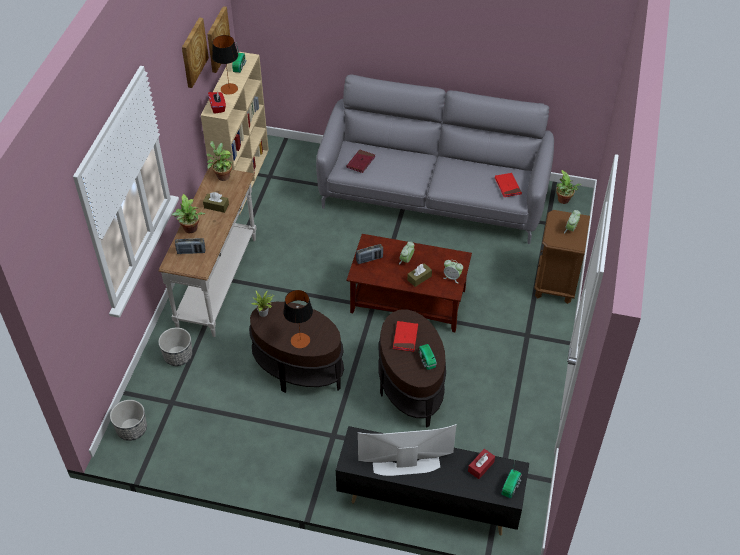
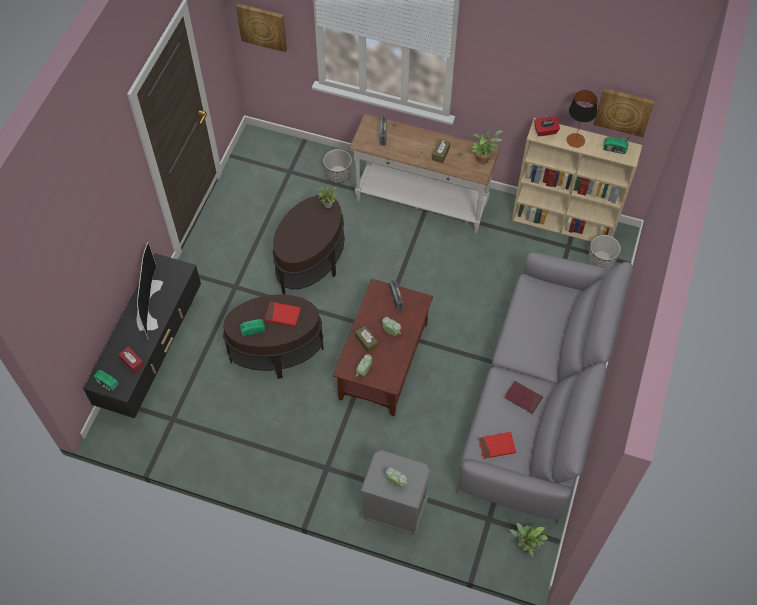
camera: 95 degrees right, 10 degrees up
planter [110,400,147,441] -> planter moved to [588,235,621,269]
potted plant [172,194,206,233] -> none
picture [182,17,209,88] -> picture moved to [236,3,287,52]
table lamp [283,290,313,348] -> none
red book [346,150,375,173] -> red book moved to [504,381,543,414]
brown nightstand [534,210,590,304] -> grey nightstand [360,450,431,535]

